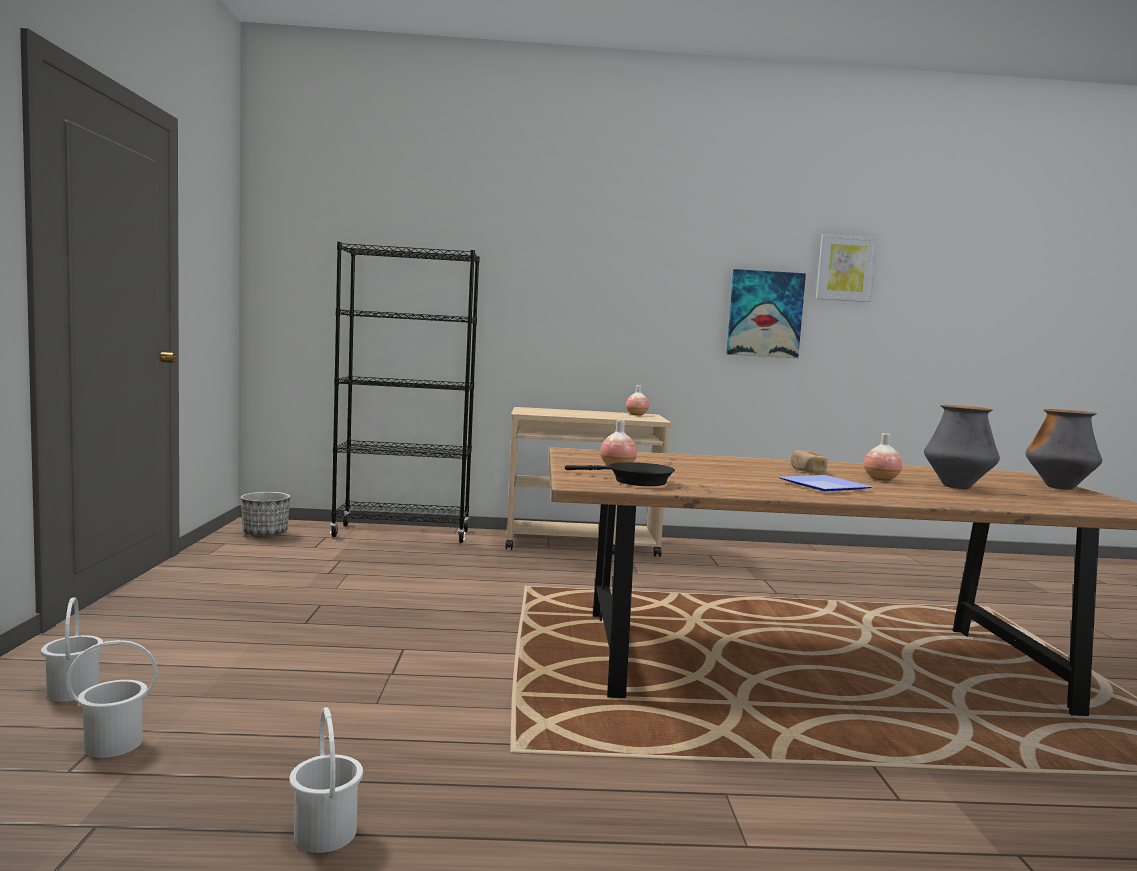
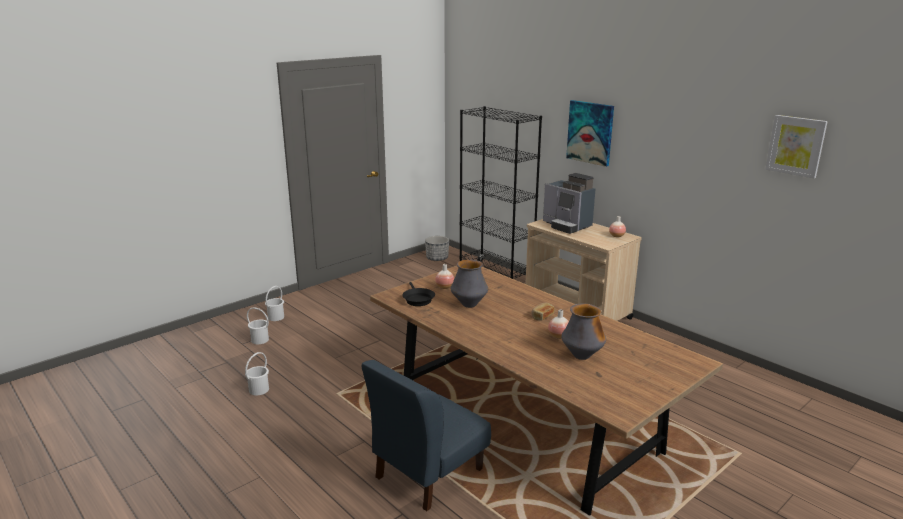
camera: 50 degrees right, 15 degrees up
picture [726,269,806,358] -> picture moved to [566,100,614,167]
plate [779,475,872,491] -> none
vase [1026,409,1102,490] -> vase moved to [451,260,488,308]
none -> blue chair [361,360,491,511]
none -> coffee machine [543,173,595,234]

